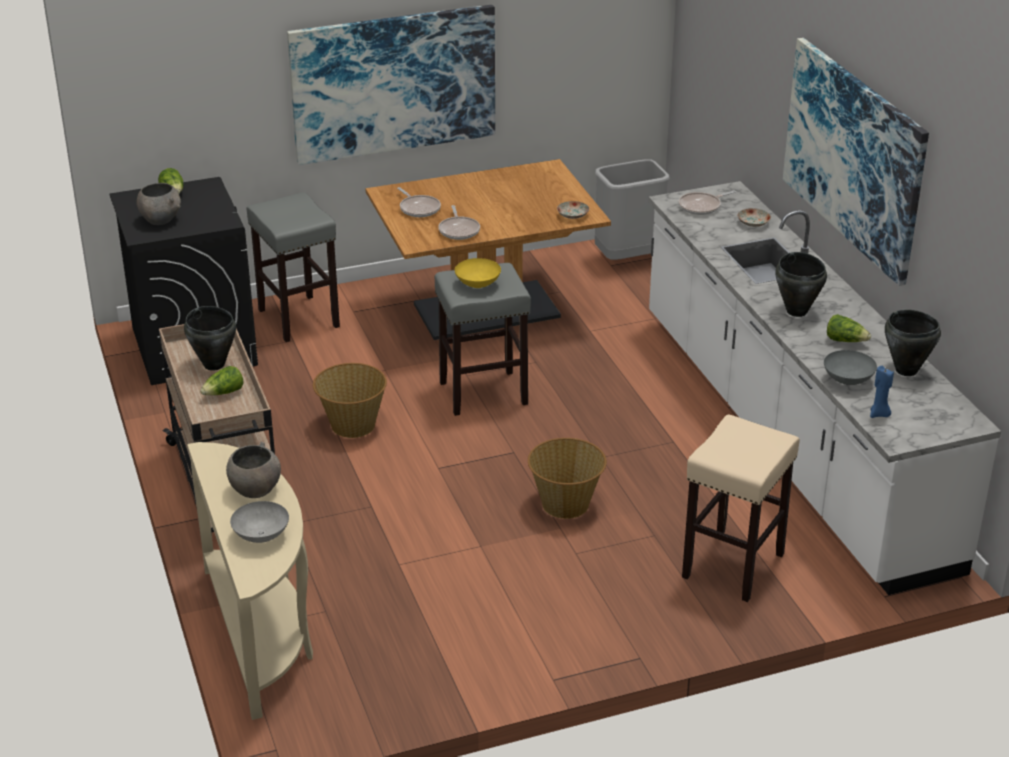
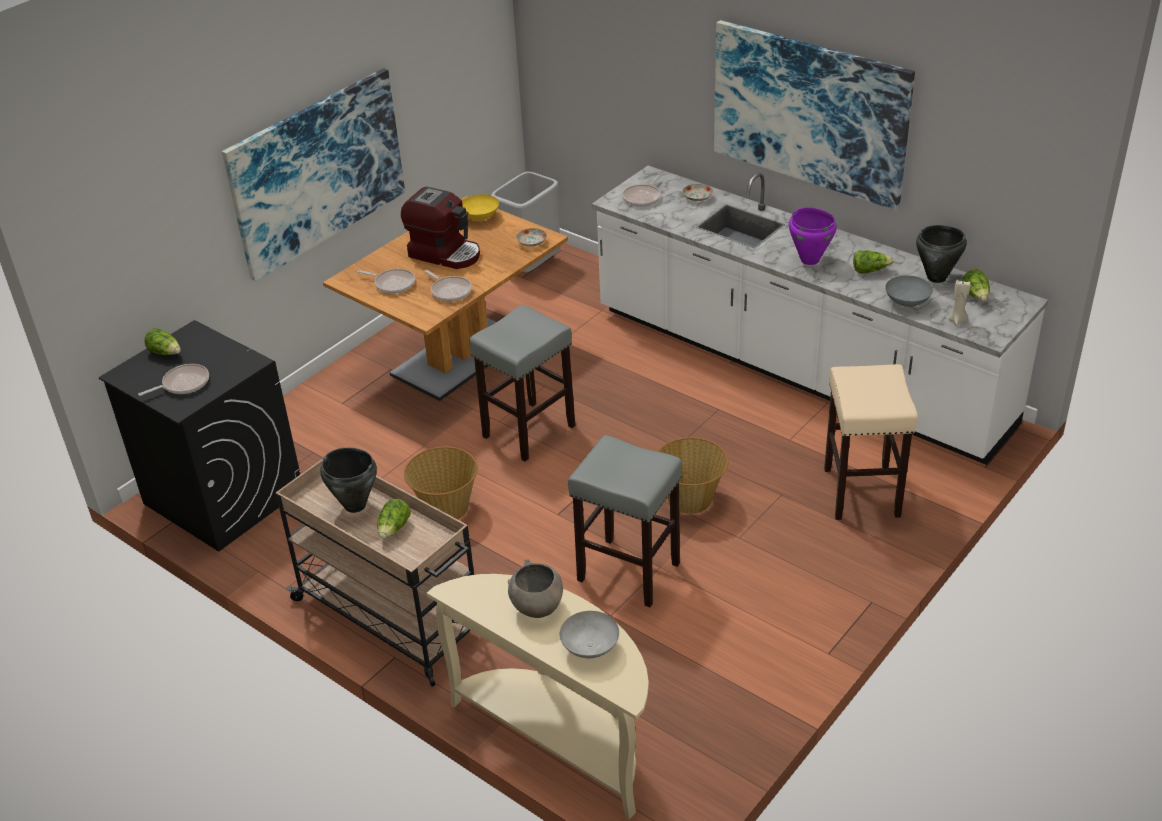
camera: 30 degrees left, 5 degrees up
grey bowl [137,183,181,225] -> frying pan [138,364,209,396]
grey stool [246,192,340,342] -> grey stool moved to [568,435,682,607]
yellow bowl [455,258,501,288] -> yellow bowl moved to [462,194,499,221]
black cooking pot [775,252,827,317] -> purple cooking pot [789,208,837,265]
blue candle [870,366,894,418] -> beige candle [948,280,970,326]
none -> coffee machine [401,187,480,269]
none -> lettuce [962,269,990,301]

